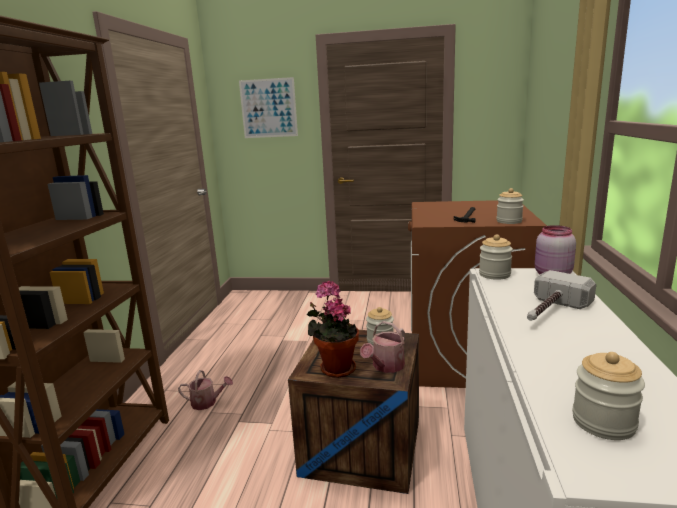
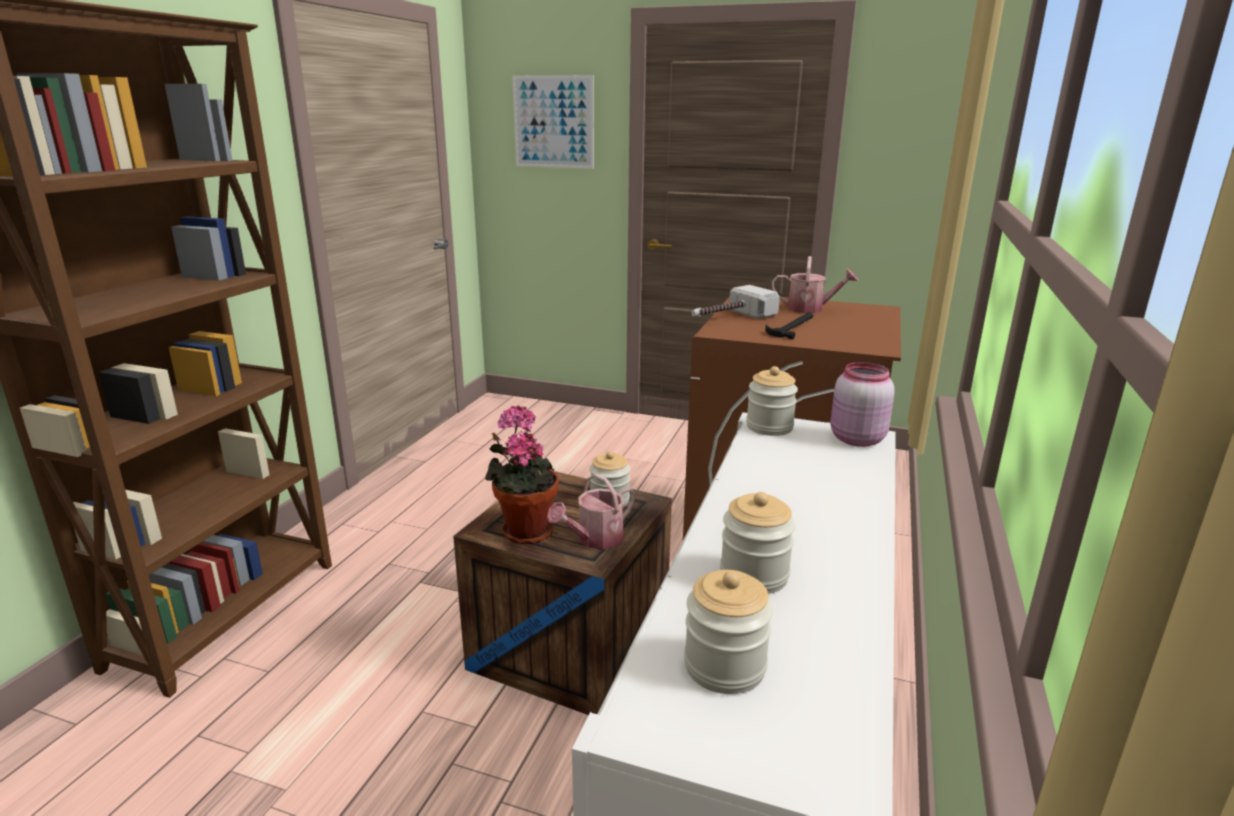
camera: 10 degrees right, 5 degrees up
watering can [178,370,233,410] -> watering can moved to [772,256,858,313]
jar [496,188,524,224] -> jar moved to [720,492,795,594]
hammer [527,270,596,321] -> hammer moved to [691,285,780,319]

